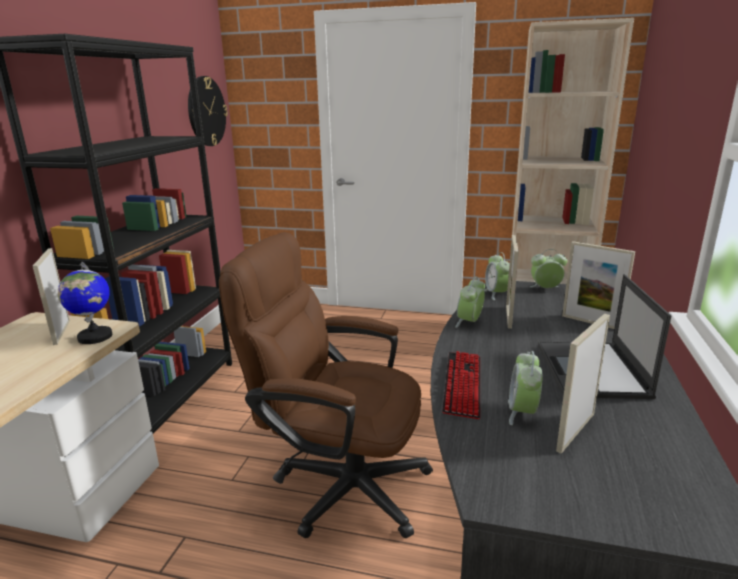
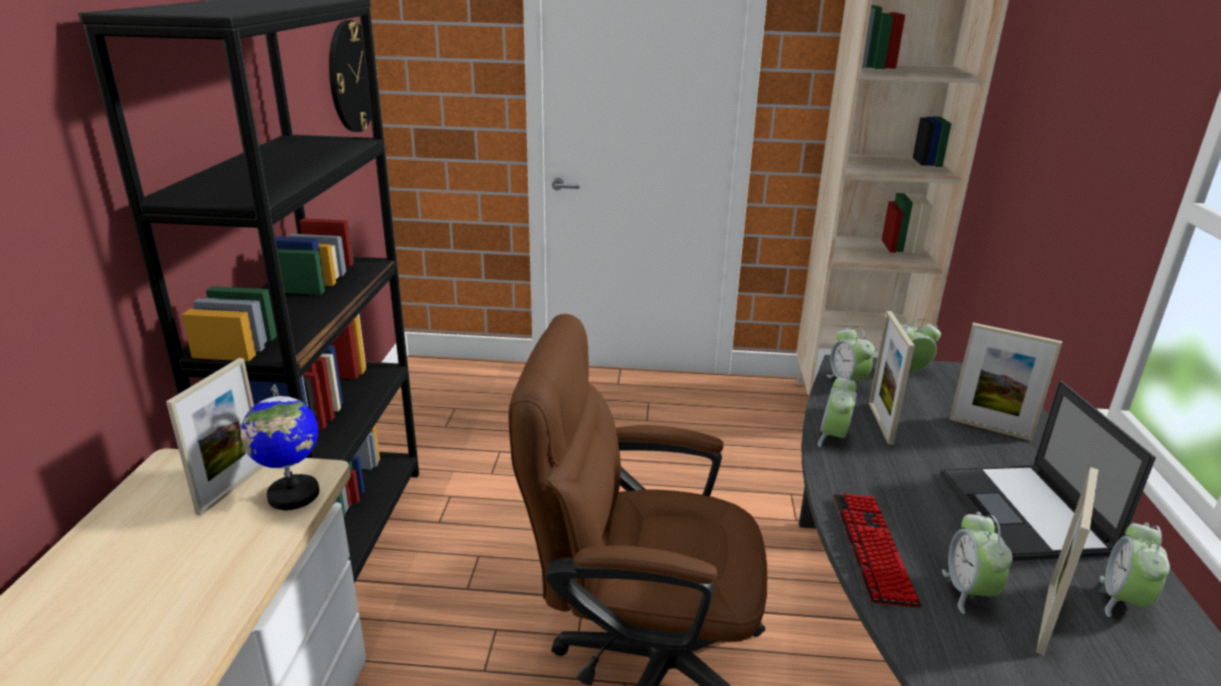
camera: 10 degrees left, 5 degrees up
picture frame [33,248,70,345] -> picture frame turned 135 degrees counterclockwise [166,358,264,516]
none -> alarm clock [1100,523,1170,617]

